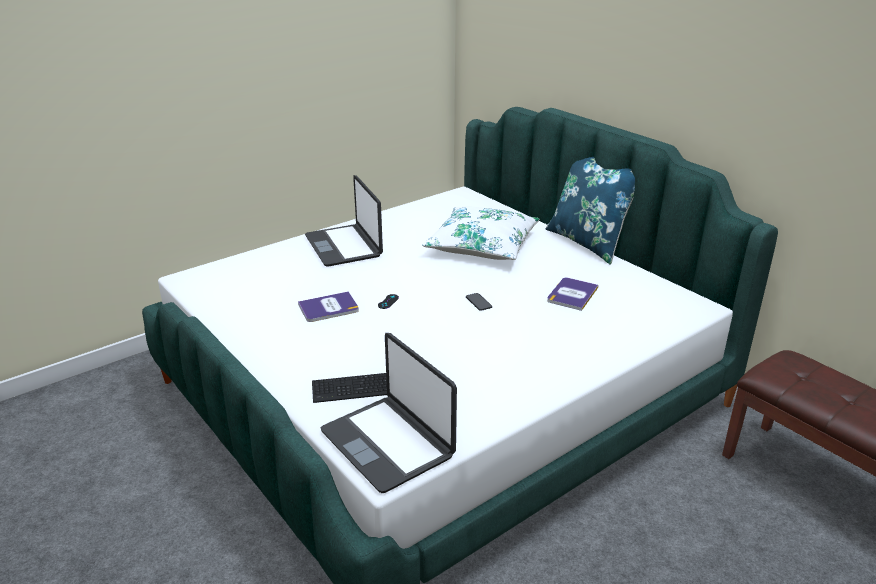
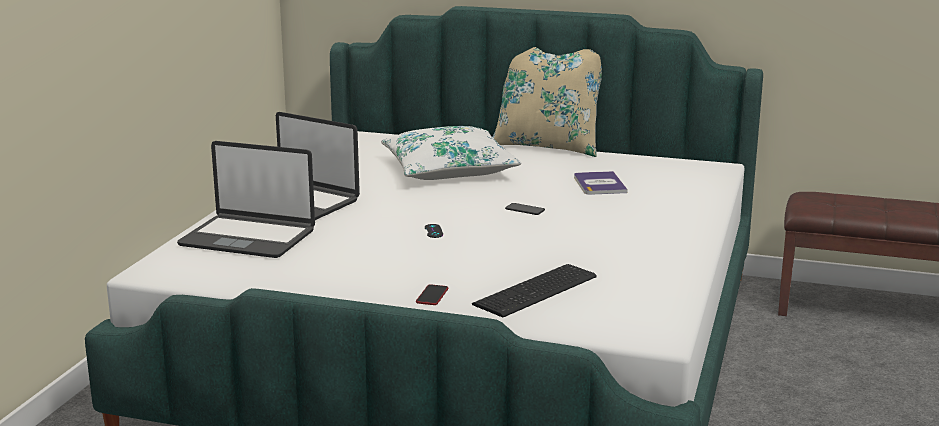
camera: 35 degrees left, 10 degrees down
book [298,291,359,322] -> none
laptop [321,333,457,493] -> laptop moved to [177,141,315,258]
blue pillow [546,157,635,265] -> beige pillow [493,47,602,157]
none -> phone [416,284,448,305]

